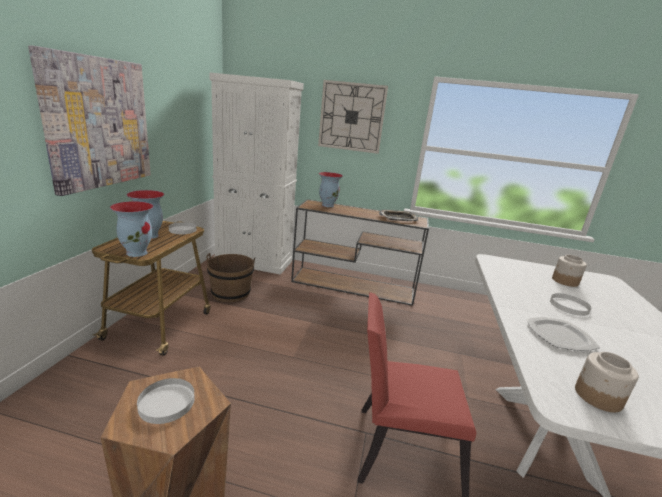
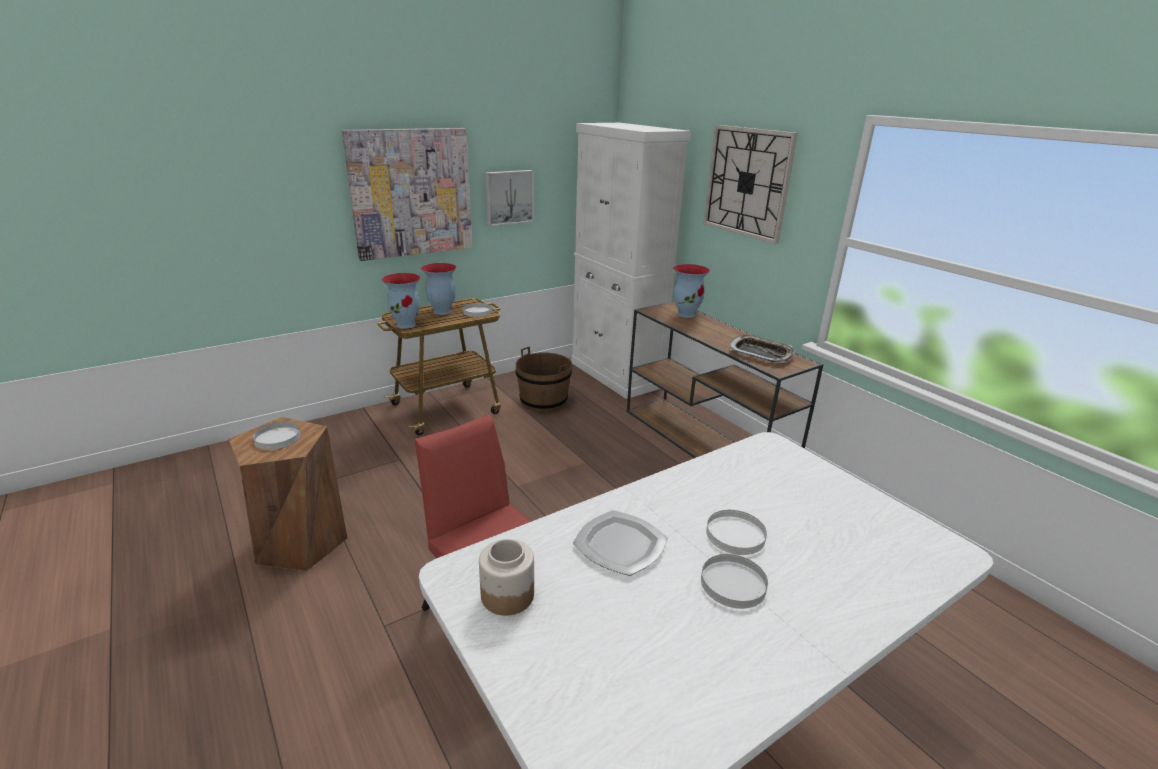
camera: 45 degrees right, 5 degrees up
jar [552,255,587,287] -> none
none -> picture [485,170,534,226]
none -> white plate [701,554,768,609]

